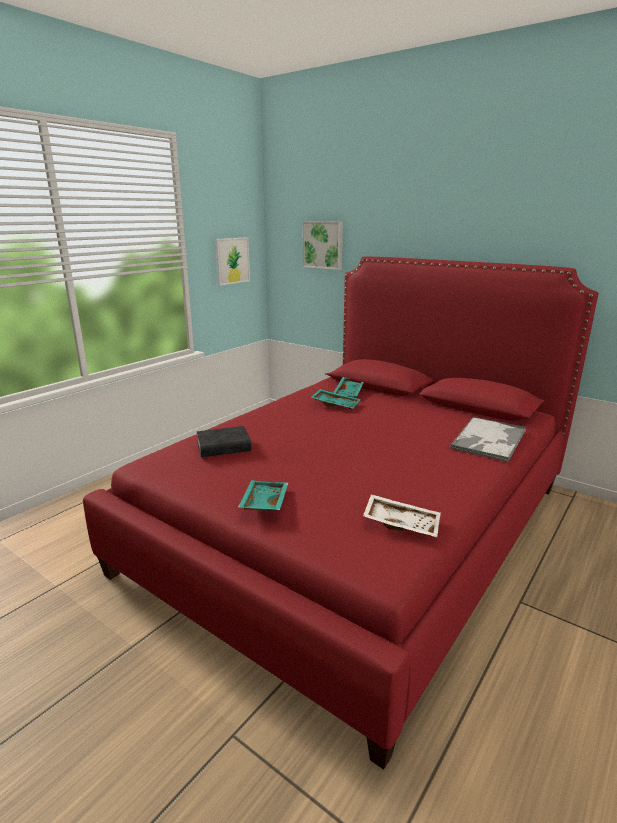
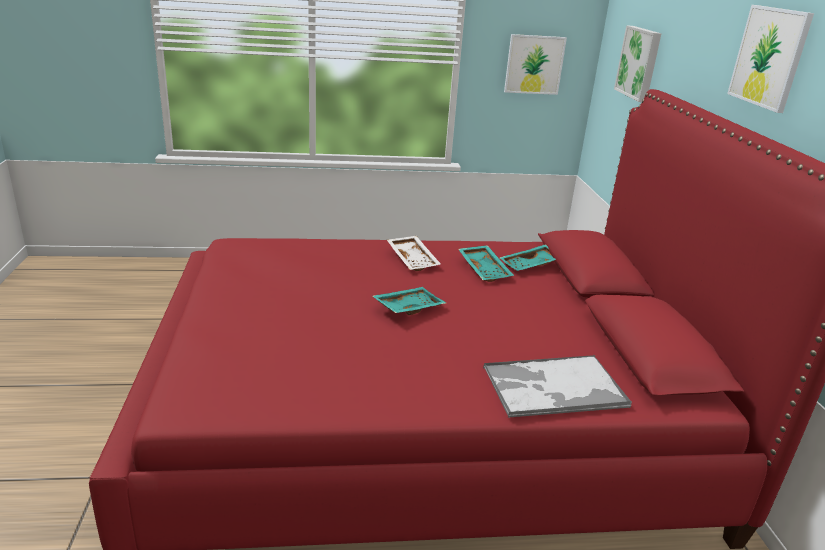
camera: 45 degrees right, 5 degrees up
black book [196,426,252,457] -> none
turquoise tray [238,480,288,511] -> turquoise tray moved to [373,287,446,315]
white tray [363,494,441,538] -> white tray moved to [387,236,441,271]
none -> picture [727,5,814,113]

